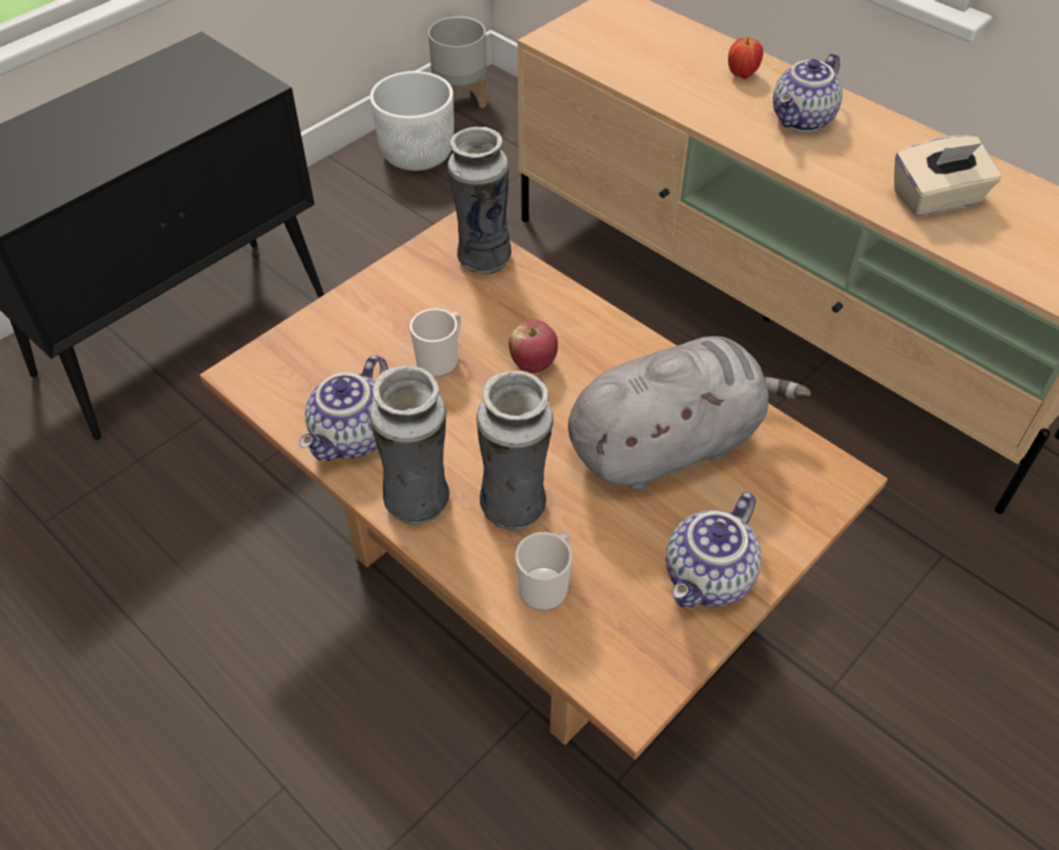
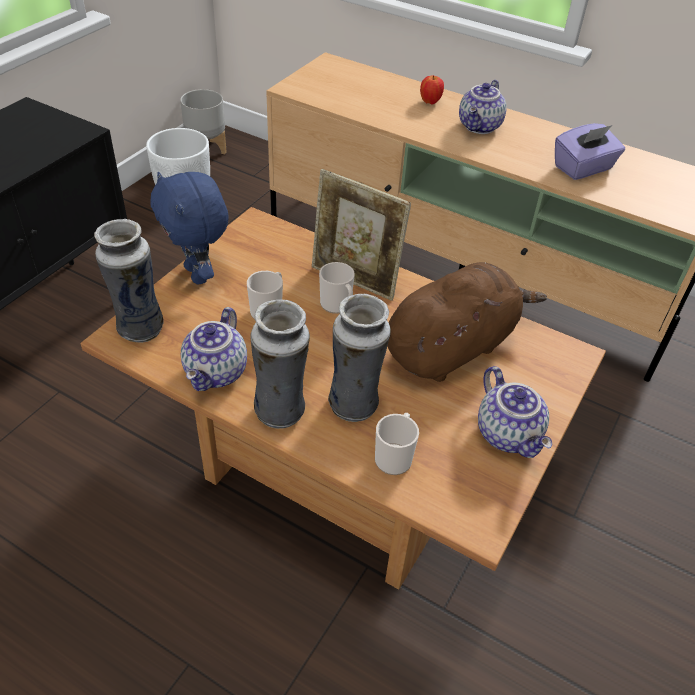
camera: 15 degrees left, 5 degrees down
vase [448,127,511,275] -> vase moved to [94,219,164,343]
apple [509,319,558,374] -> mug [319,262,355,314]
grey plush toy [568,336,811,491] -> brown plush toy [388,262,547,382]
teapot [666,492,761,608] -> teapot turned 45 degrees counterclockwise [478,366,552,458]
beige tissue box [894,135,1001,217] -> purple tissue box [555,123,625,180]
none -> blue plush toy [150,171,229,284]
none -> picture frame [312,169,411,301]

